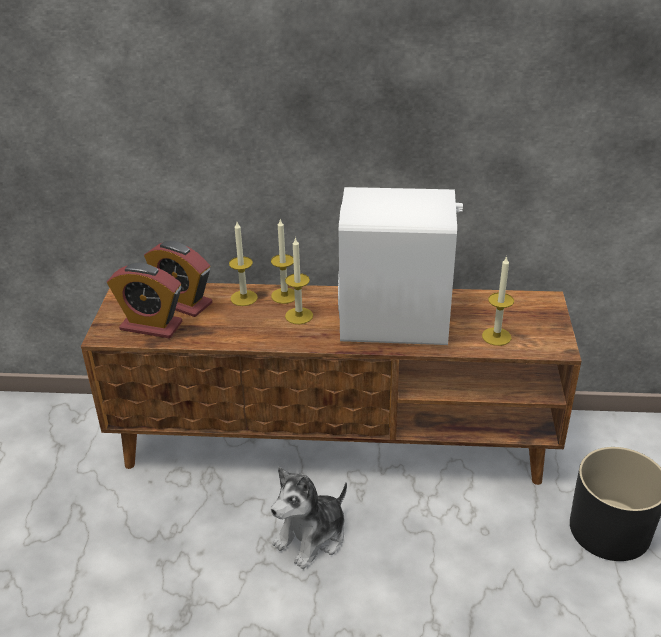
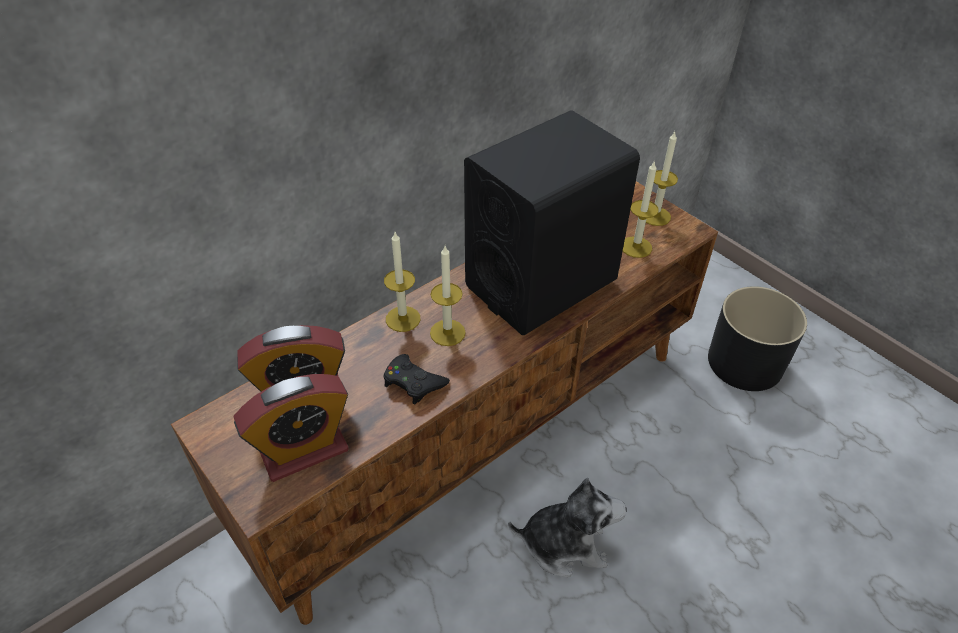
camera: 45 degrees left, 10 degrees up
candle [229,222,258,306] -> candle moved to [646,132,678,226]
plush toy [271,467,347,569] -> plush toy turned 90 degrees counterclockwise [508,478,627,577]
white speaker [338,187,463,345] -> black speaker [464,110,640,335]
none -> black game controller [383,354,450,404]

